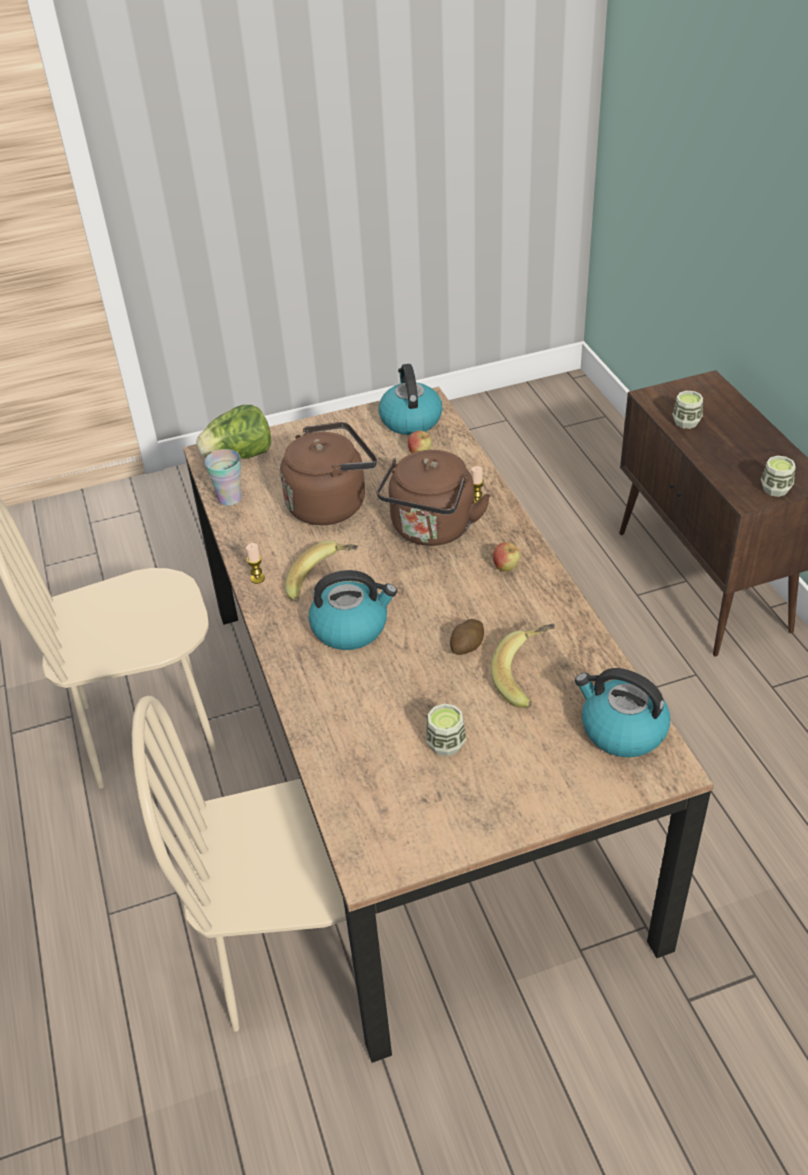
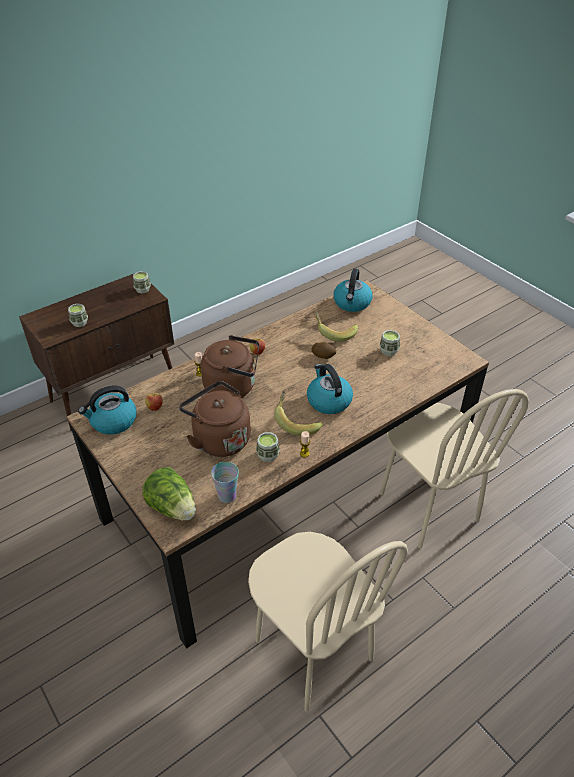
camera: 110 degrees left, 0 degrees up
none -> cup [256,432,280,462]

